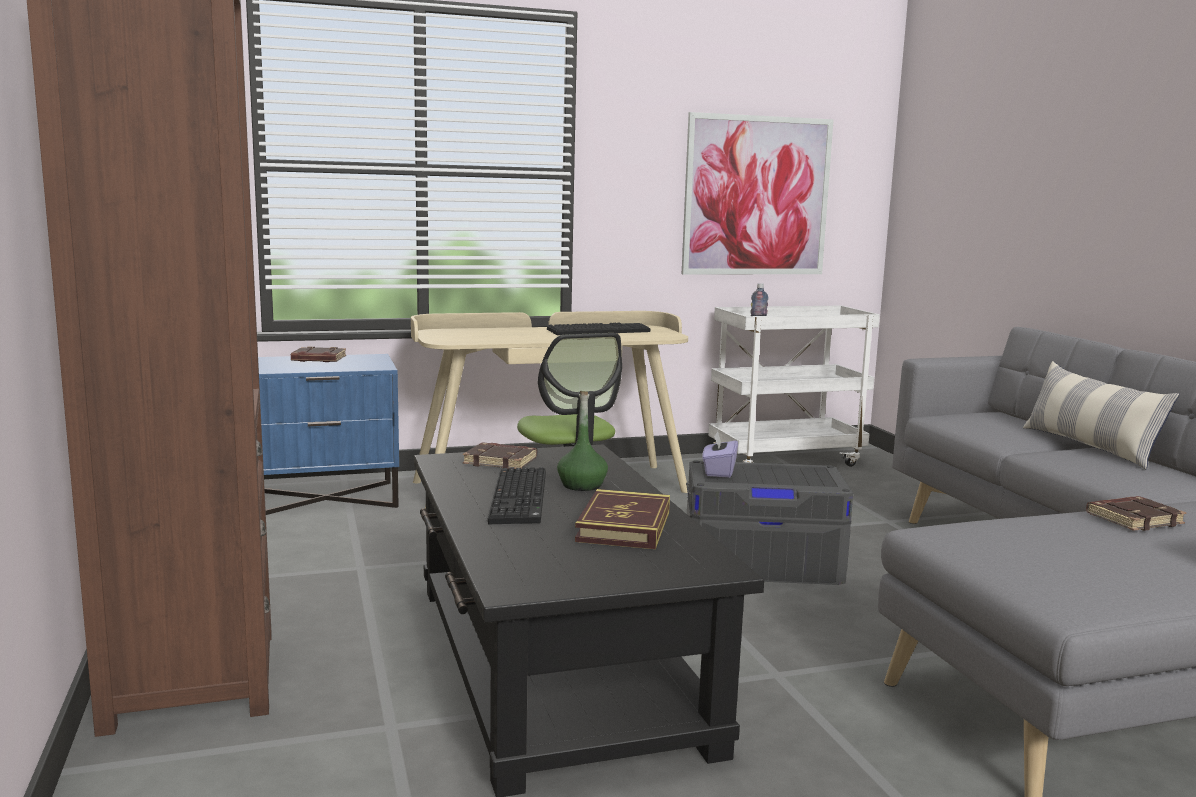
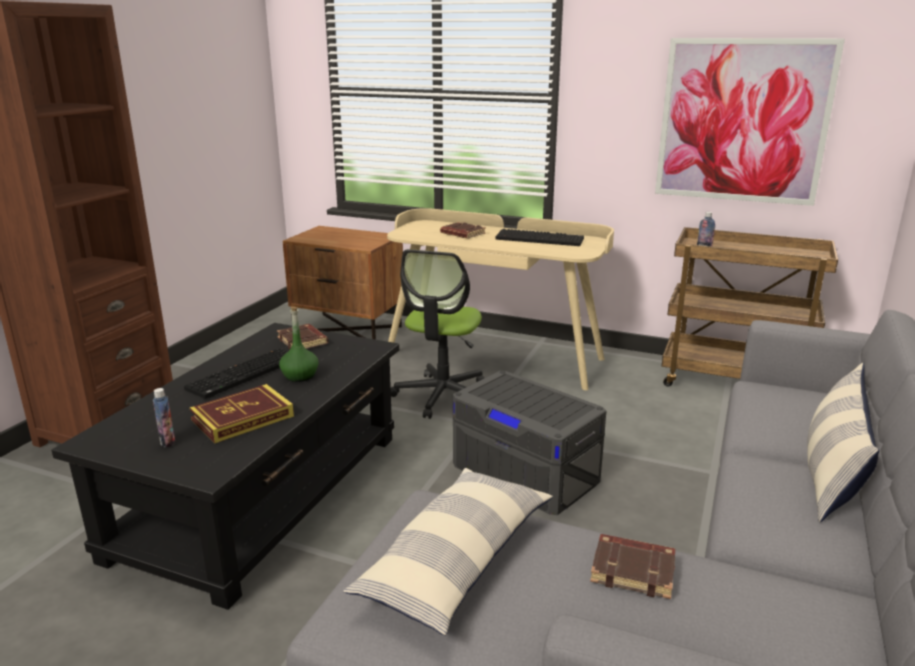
camera: 40 degrees right, 10 degrees up
blue nightstand [258,354,399,515] -> brown nightstand [283,226,403,340]
brown book [291,346,346,362] -> brown book moved to [440,222,486,238]
purple tissue box [702,431,738,478] -> none
white cart [708,306,880,467] -> brown cart [662,227,838,386]
none -> bottle [153,388,175,448]
none -> pillow [343,468,553,636]

